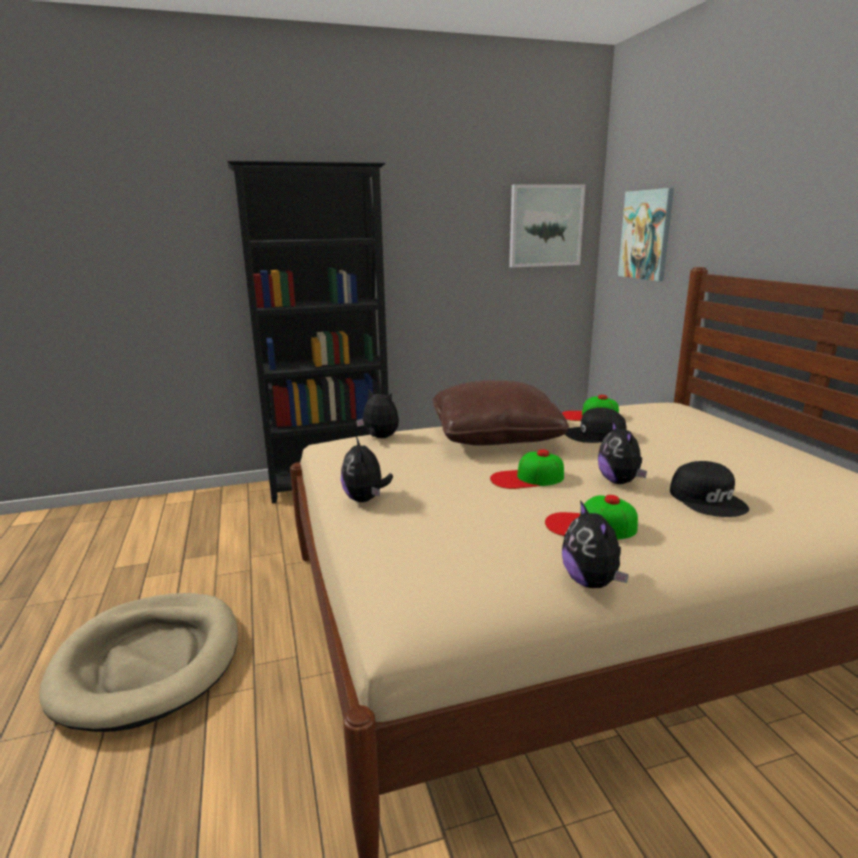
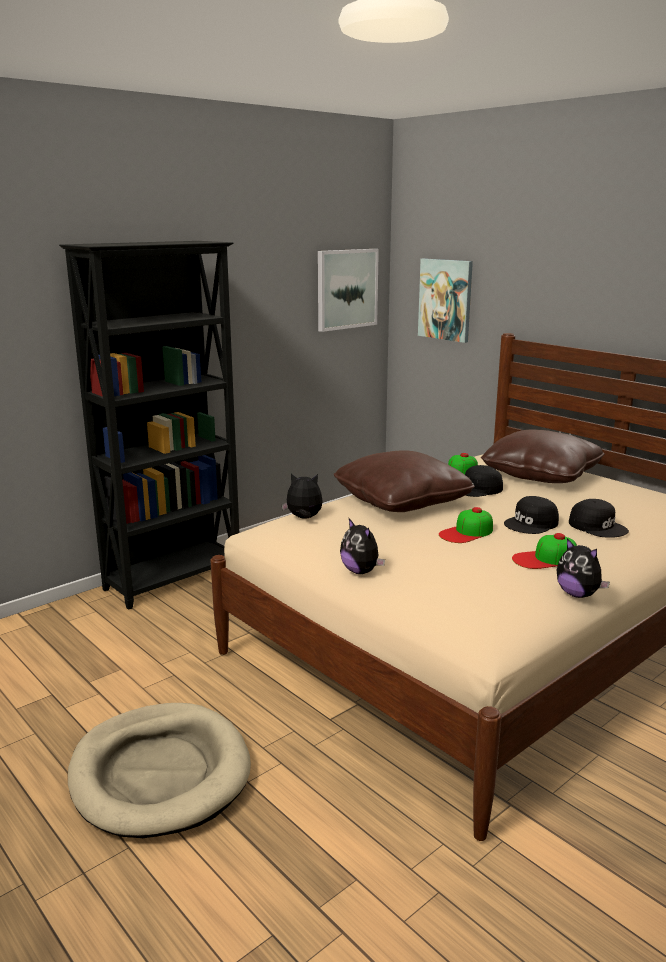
camera: 25 degrees left, 0 degrees up
plush toy [598,420,647,484] -> black cap [504,496,559,534]
none -> brown pillow [481,429,605,483]

